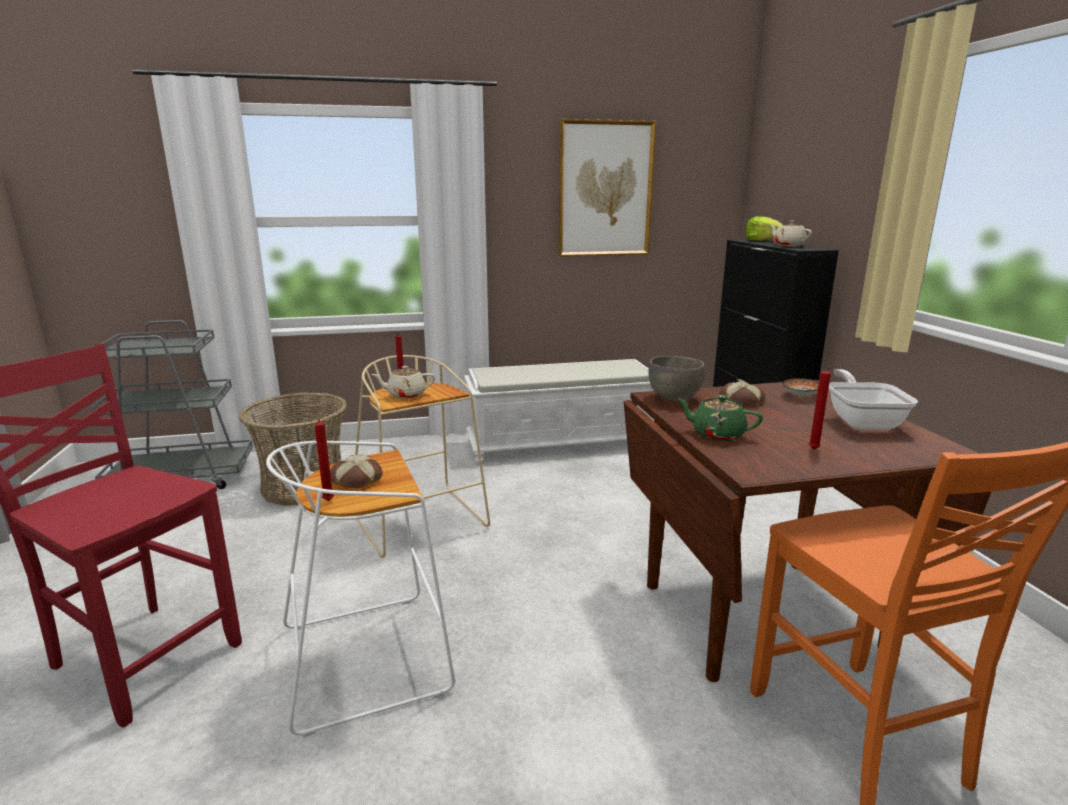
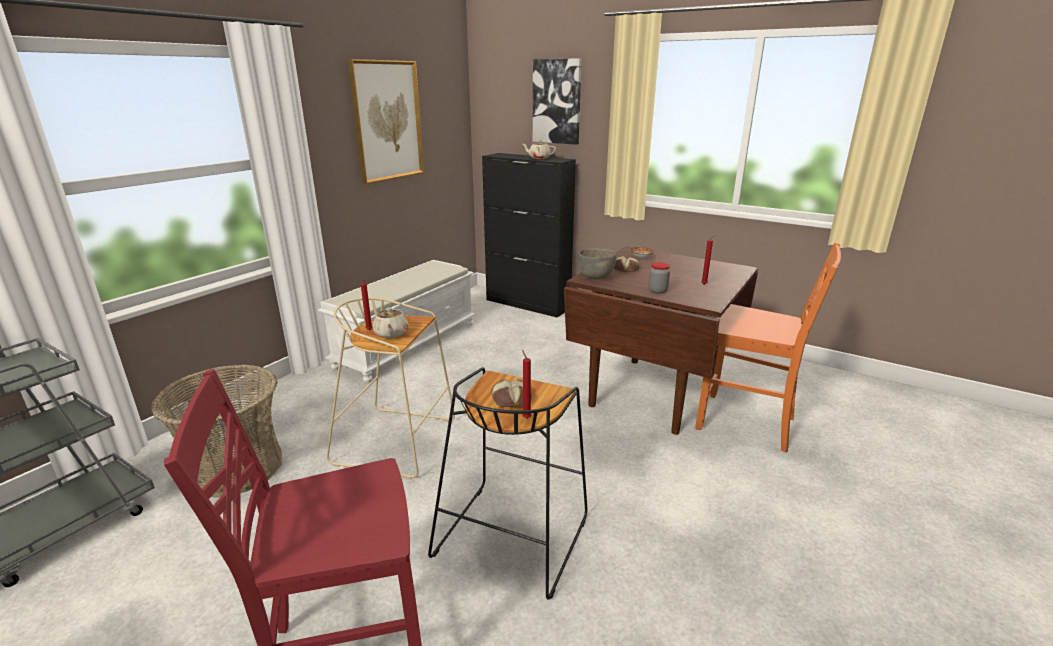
camera: 45 degrees left, 5 degrees up
white stool [266,441,455,737] -> black stool [428,367,587,600]
beige teapot [371,366,435,399] -> beige teapot turned 45 degrees counterclockwise [373,307,409,338]
green teapot [676,395,763,441] -> jar [649,262,670,294]
lettuce [745,216,783,241] -> none
frying pan [829,369,918,430] -> none
none -> picture [533,58,582,145]

